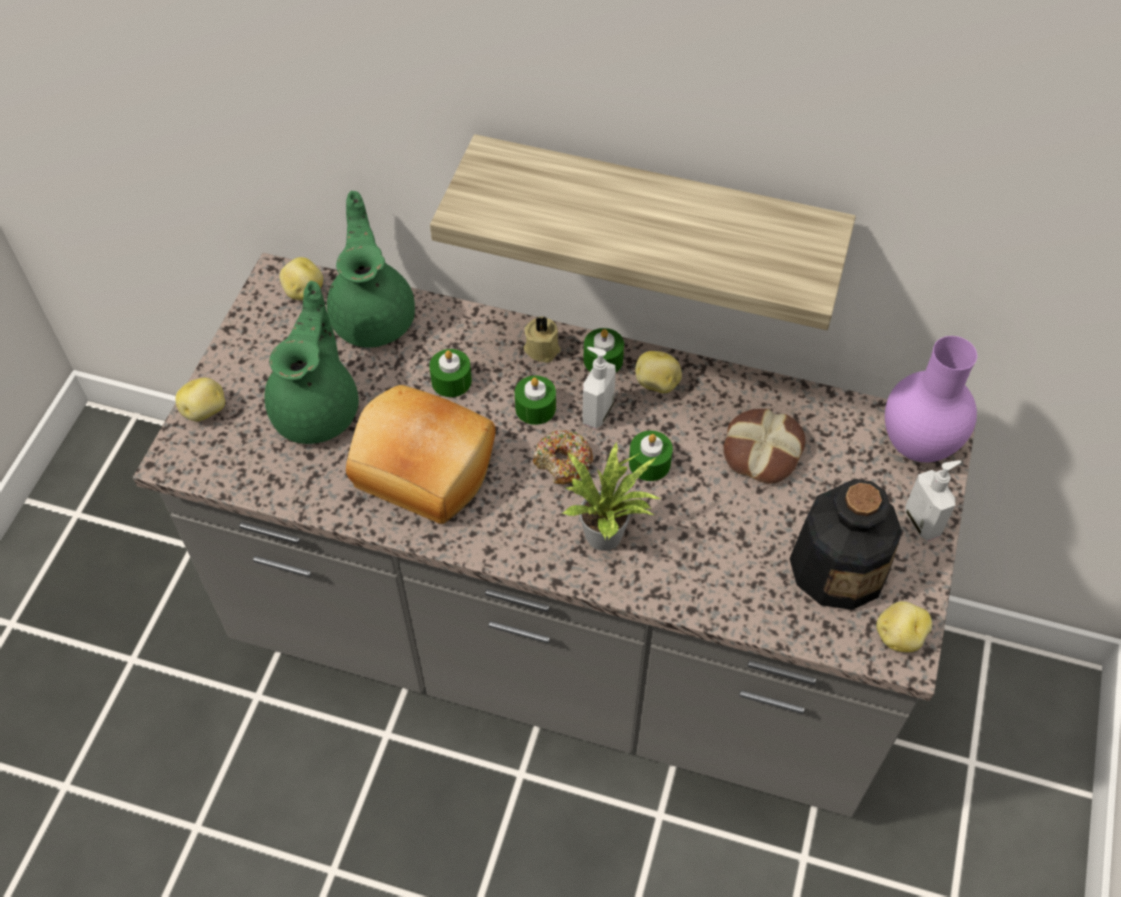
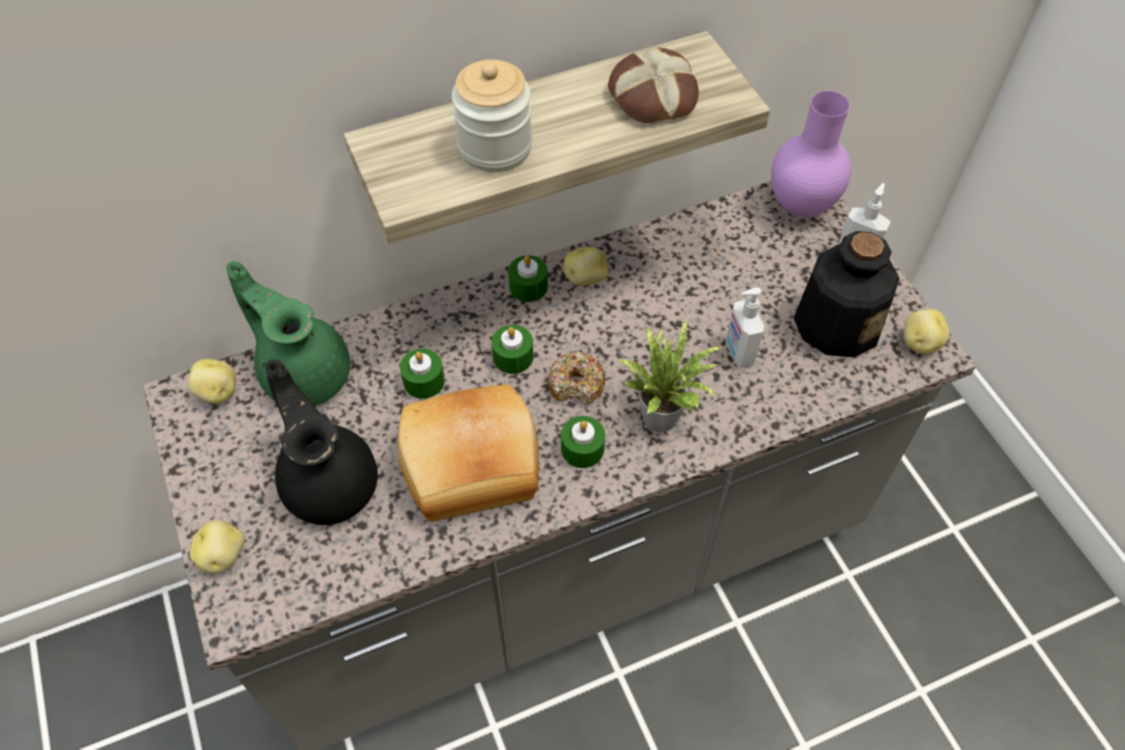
camera: 40 degrees left, 0 degrees up
green teapot [264,281,359,444] -> black teapot [266,359,378,525]
beige candle [524,315,560,363] -> none
soap dispenser [582,347,616,429] -> soap dispenser moved to [726,287,764,368]
green candle [629,431,673,481] -> green candle moved to [561,416,605,468]
bread [723,409,805,484] -> bread moved to [608,47,699,123]
none -> jar [452,60,532,172]

